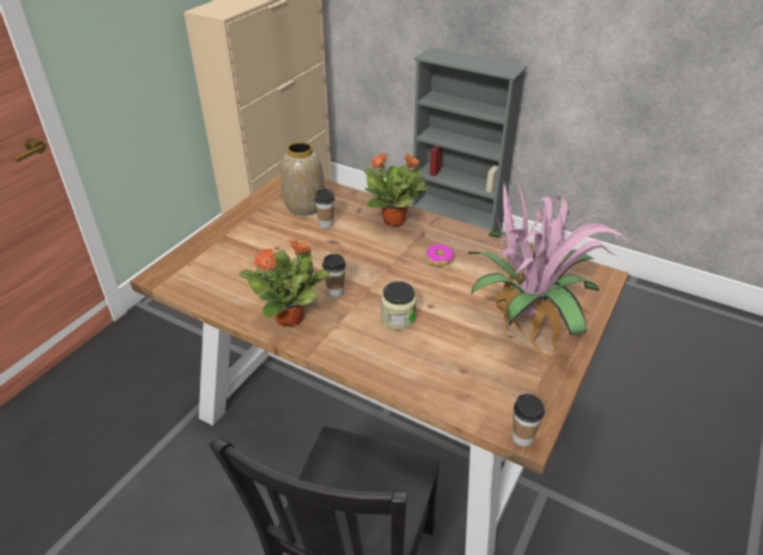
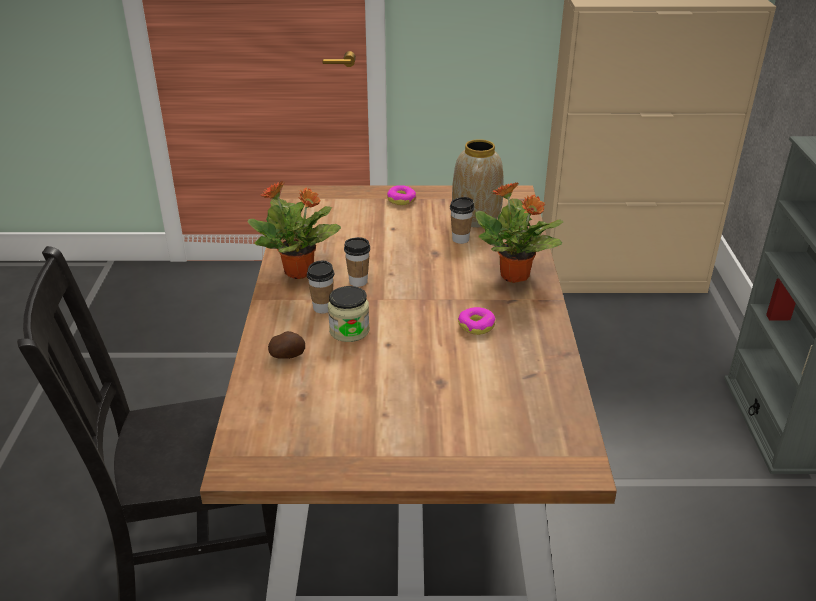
camera: 60 degrees right, 5 degrees down
potted plant [467,180,630,369] -> none
cup [512,394,545,446] -> cup moved to [307,261,334,313]
none -> potato [268,331,305,359]
none -> donut [387,185,416,205]

